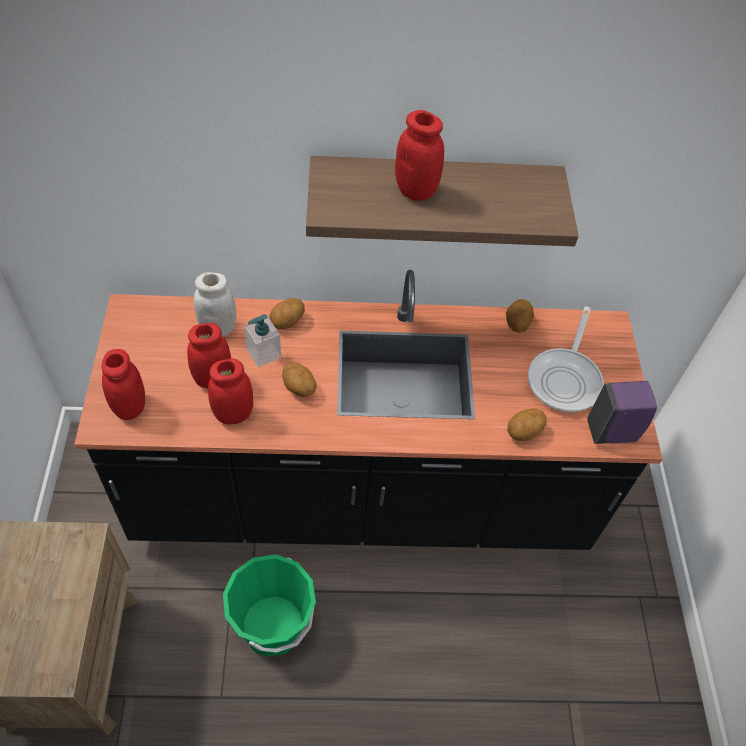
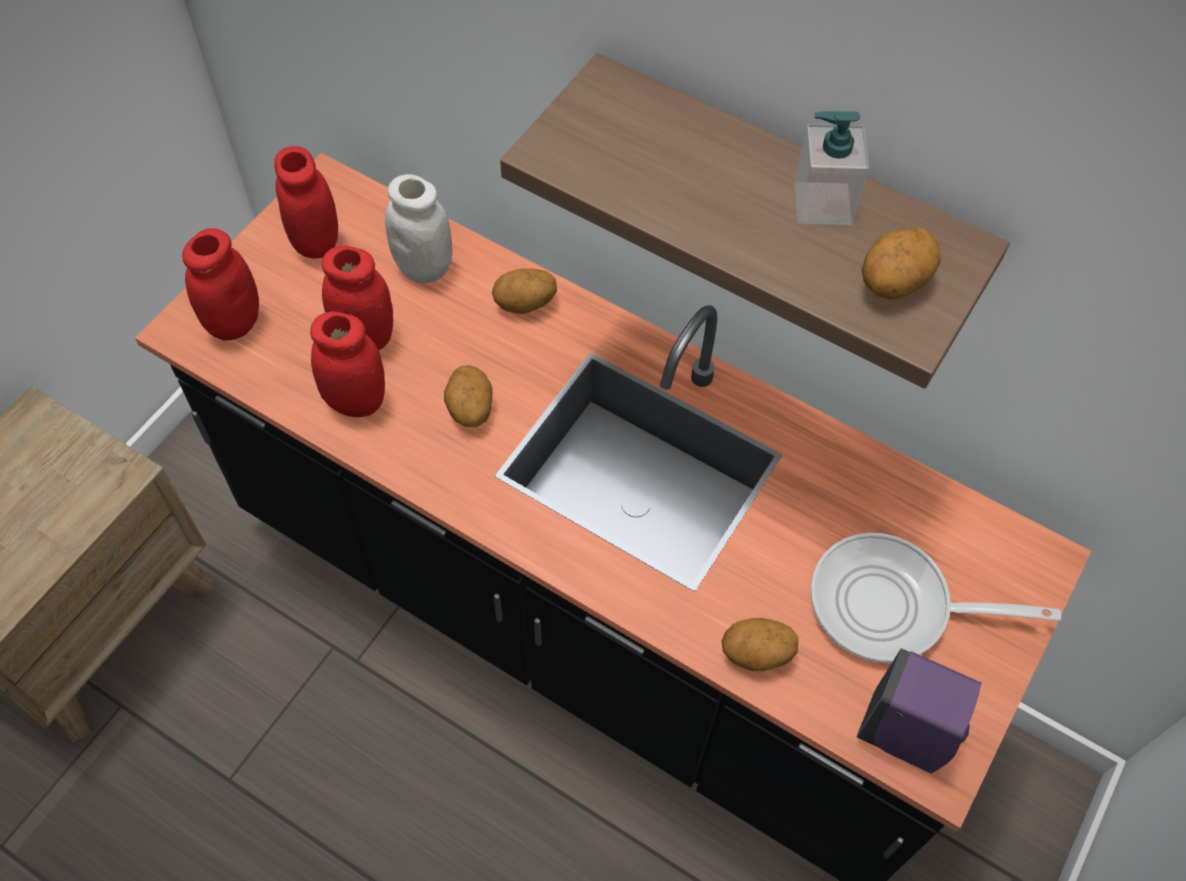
camera: 35 degrees right, 5 degrees up
green bucket [223,554,316,657] -> none
soap dispenser [244,314,281,367] -> soap dispenser moved to [794,111,869,225]
red jar [395,110,444,201] -> red jar moved to [274,146,338,259]
potato [506,299,534,333] -> potato moved to [862,228,940,300]
frying pan [528,306,604,413] -> frying pan turned 45 degrees clockwise [811,533,1061,663]

